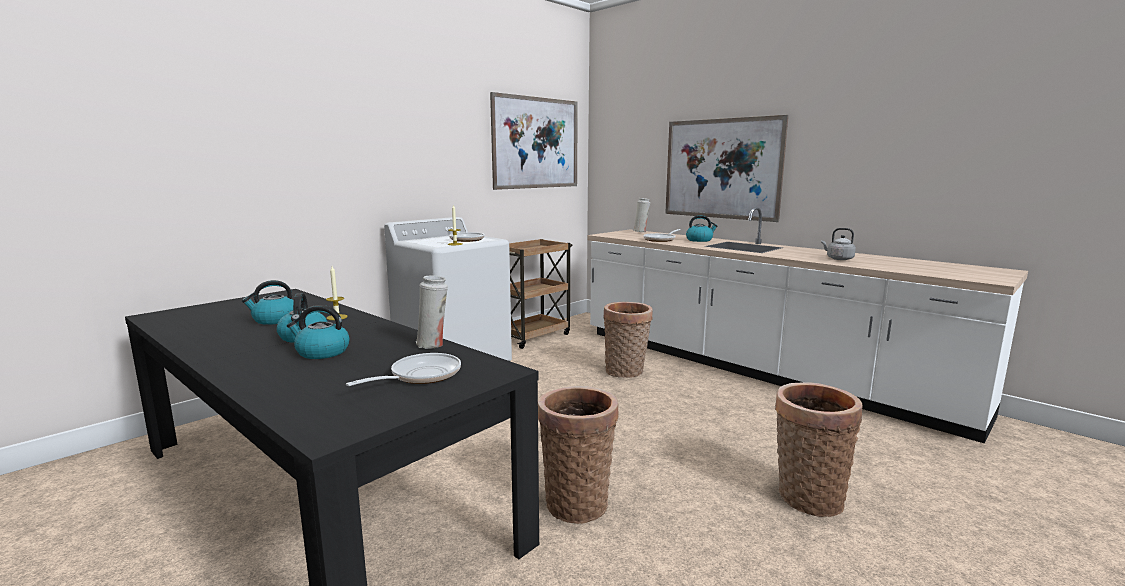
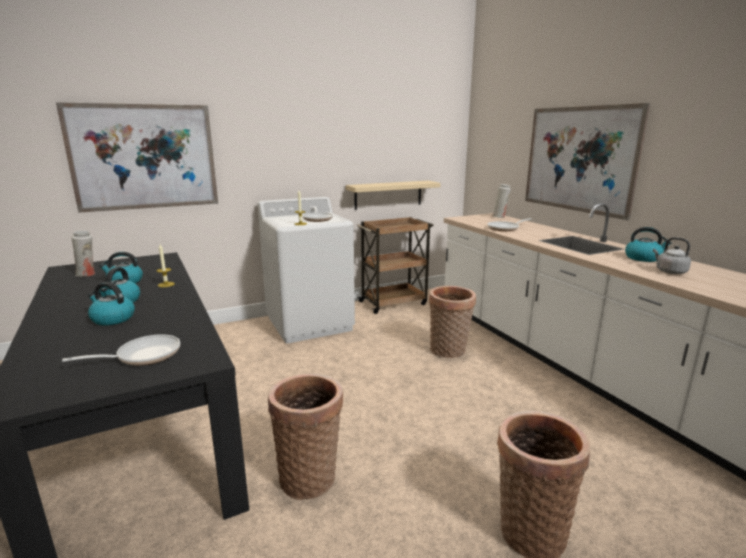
camera: 20 degrees right, 5 degrees up
white vase [416,275,448,349] -> white vase moved to [71,231,95,277]
picture [490,92,578,190] -> picture moved to [56,102,218,213]
kettle [686,215,718,242] -> kettle moved to [625,227,672,262]
none -> beige shelf [346,181,441,210]

